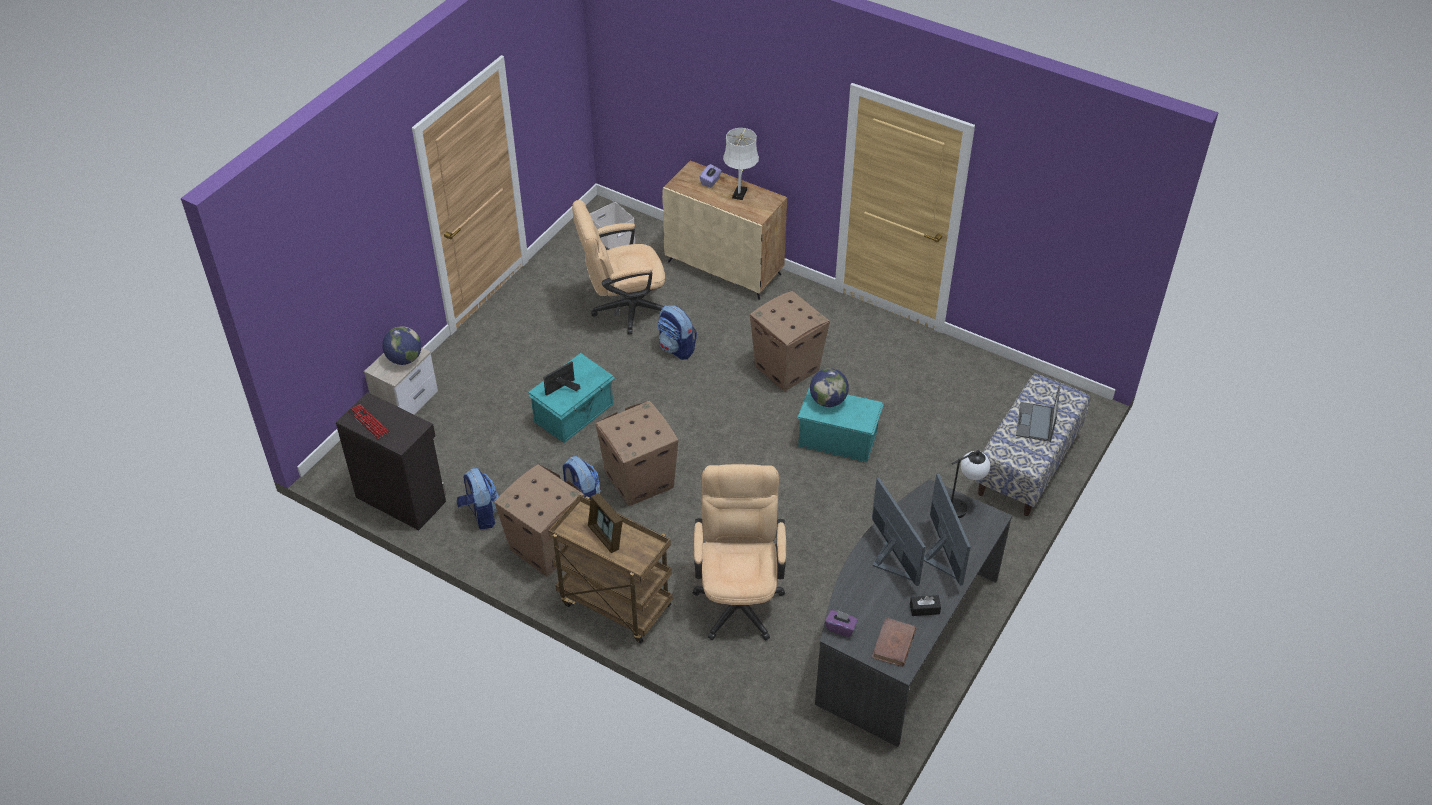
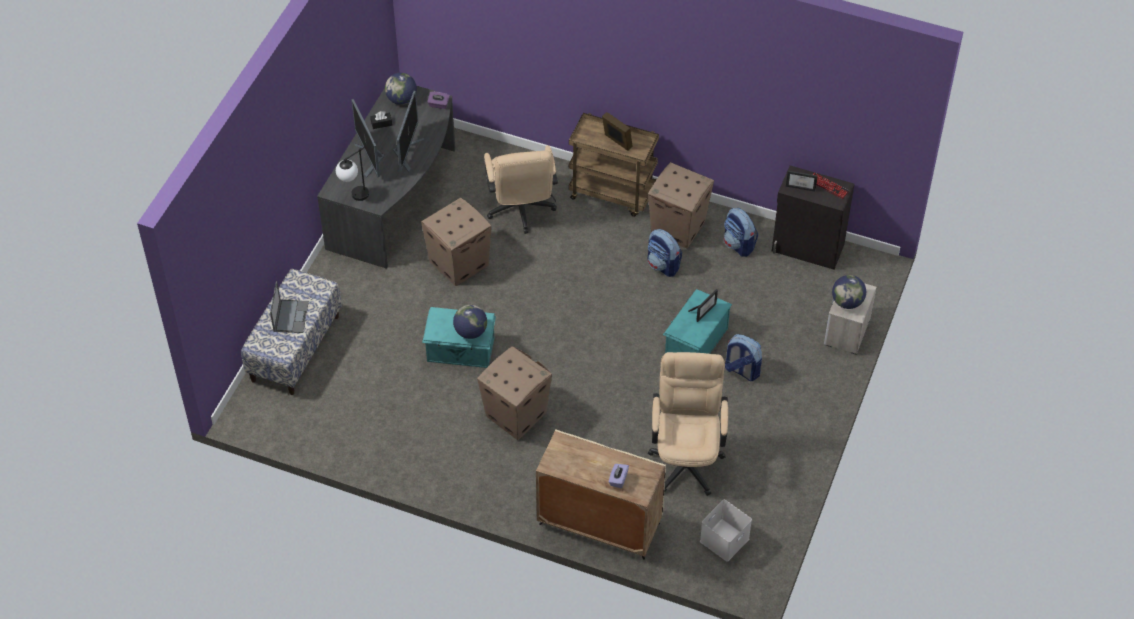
camera: 170 degrees right, 5 degrees up
beige office chair [572,200,665,335] -> beige office chair turned 60 degrees counterclockwise [648,352,728,496]
cardboard box [596,401,678,506] -> cardboard box moved to [421,198,492,286]
backpack [658,305,697,360] -> backpack moved to [725,334,762,381]
white table lamp [723,128,759,200] -> none
brown book [871,617,917,667] -> globe [385,73,417,105]
monitor [872,478,926,586] -> monitor turned 135 degrees counterclockwise [393,91,424,173]
none -> picture frame [786,170,818,192]

